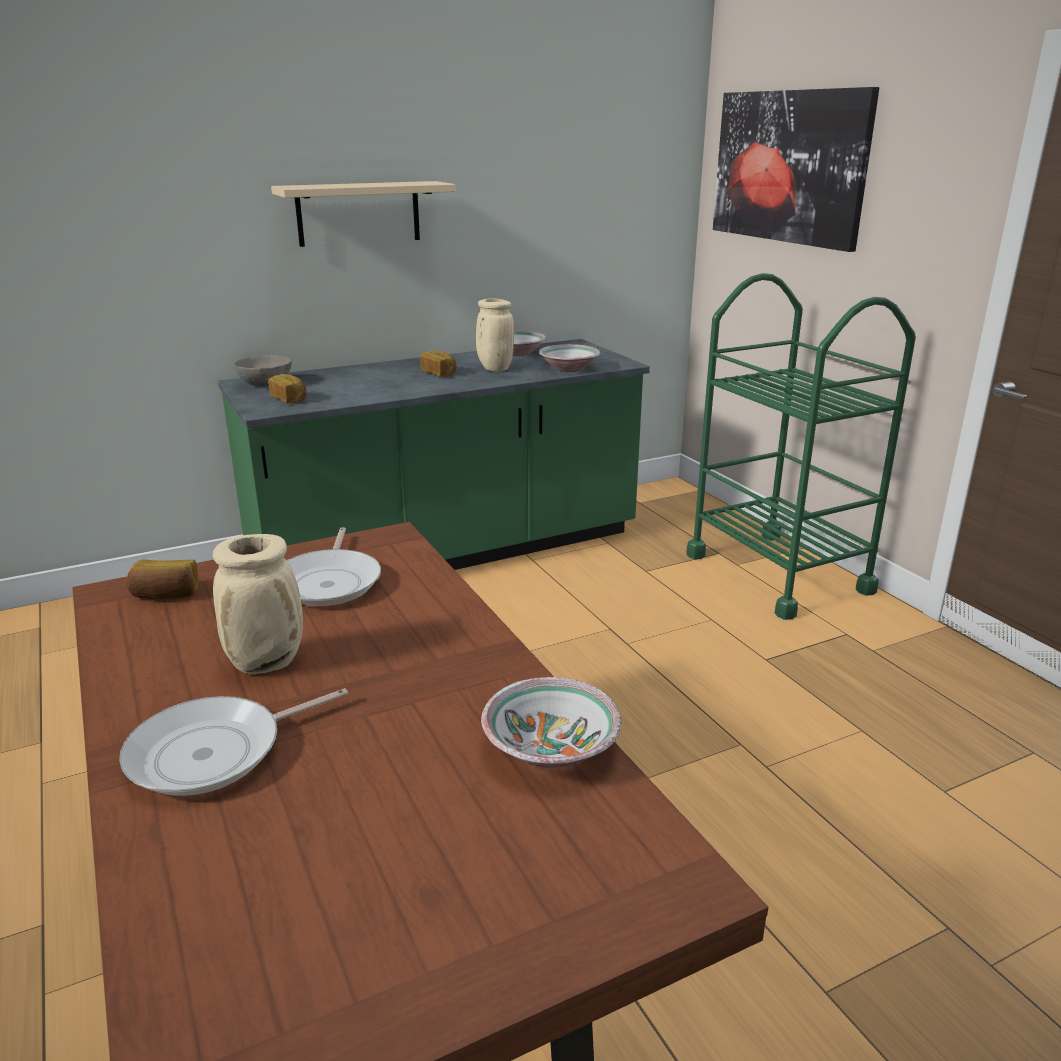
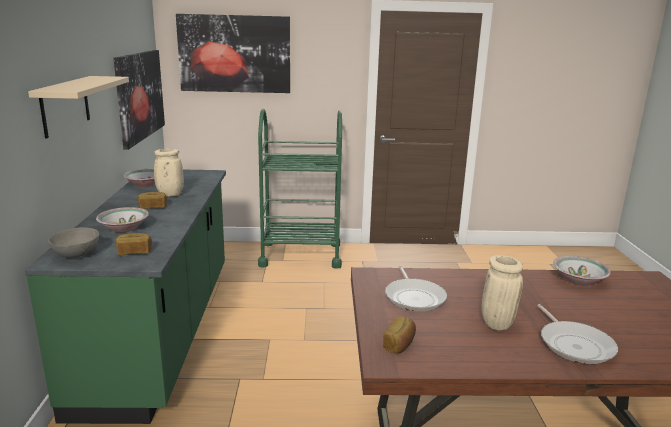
camera: 65 degrees left, 5 degrees down
frying pan [287,527,381,606] -> frying pan turned 60 degrees clockwise [385,266,447,311]
bowl [539,344,600,372] -> bowl moved to [96,207,149,232]
none -> picture [113,50,165,150]

